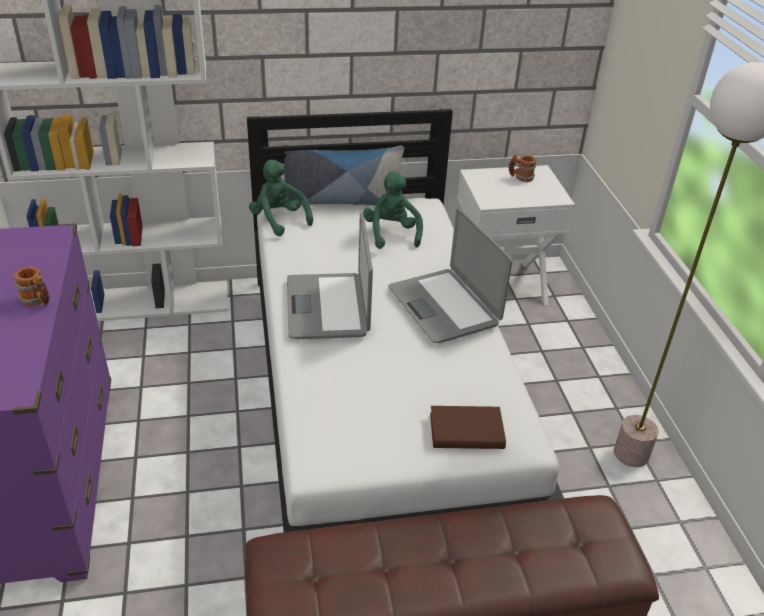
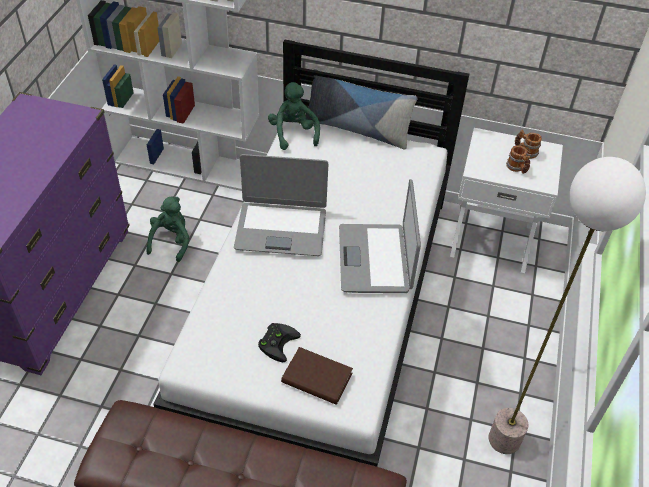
camera: 25 degrees right, 10 degrees up
mug [14,266,50,306] -> mug moved to [506,145,530,174]
laptop [287,213,373,339] -> laptop turned 105 degrees counterclockwise [234,154,328,256]
green plush toy [363,172,423,249] -> green plush toy moved to [146,197,189,262]
none -> black game controller [258,323,301,363]

